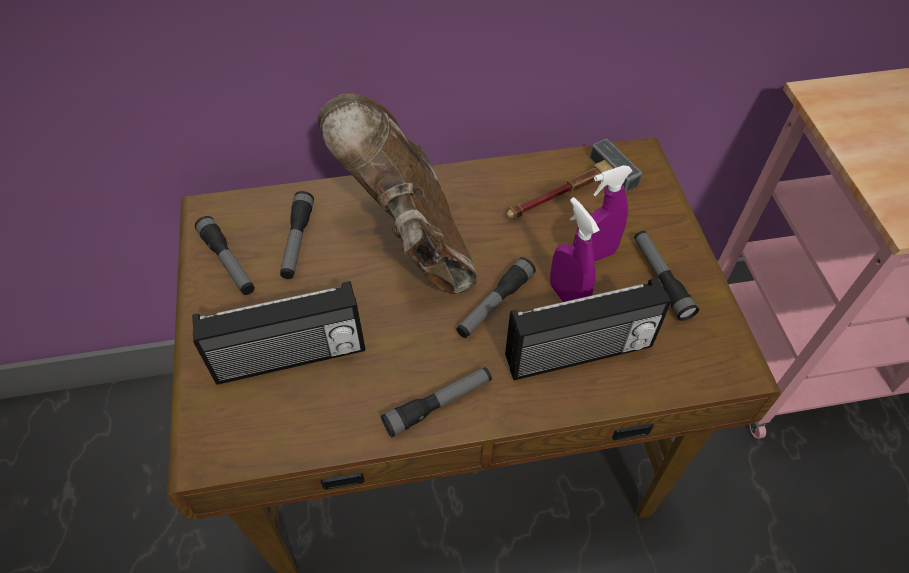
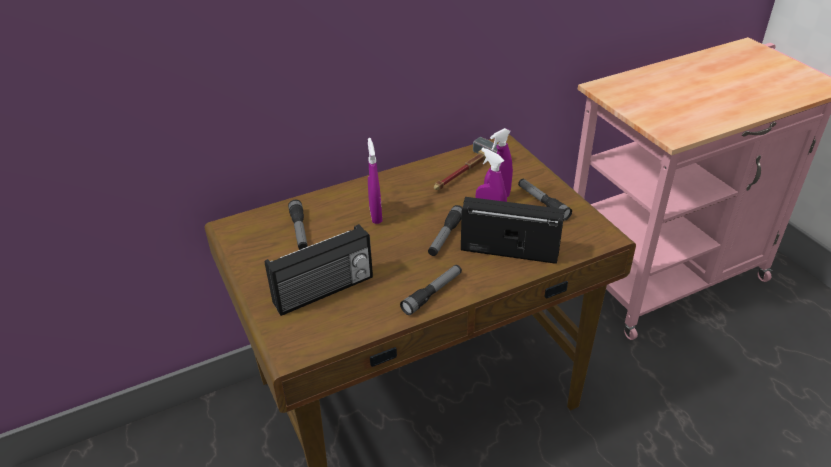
camera: 15 degrees left, 15 degrees down
flashlight [195,216,255,295] -> none
brown boot [318,93,478,294] -> purple spray bottle [368,138,382,224]
radio [505,277,671,380] -> radio turned 135 degrees counterclockwise [461,197,565,264]

